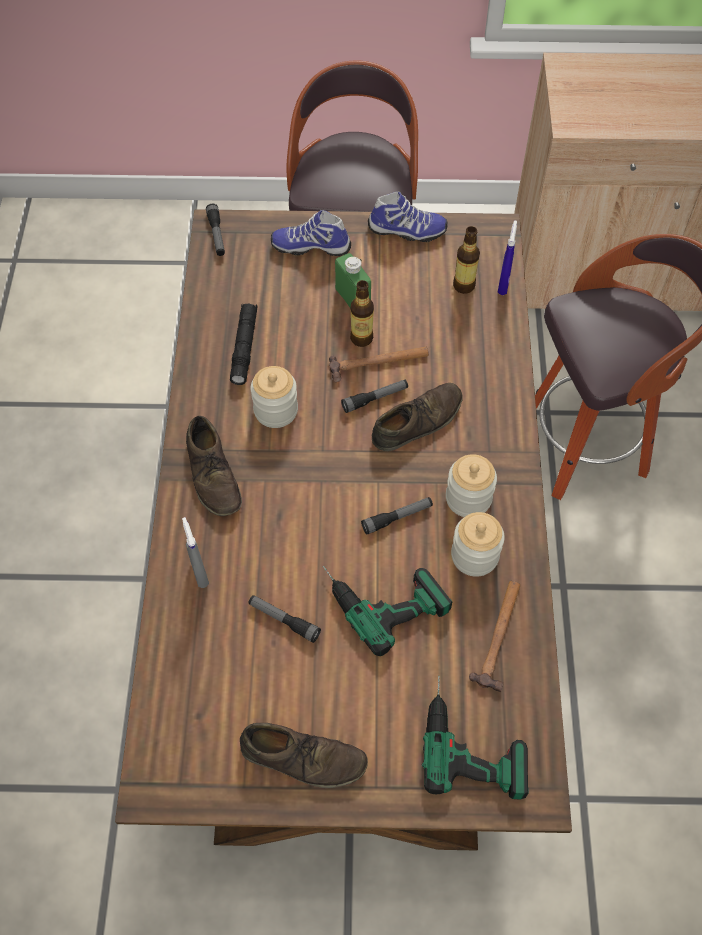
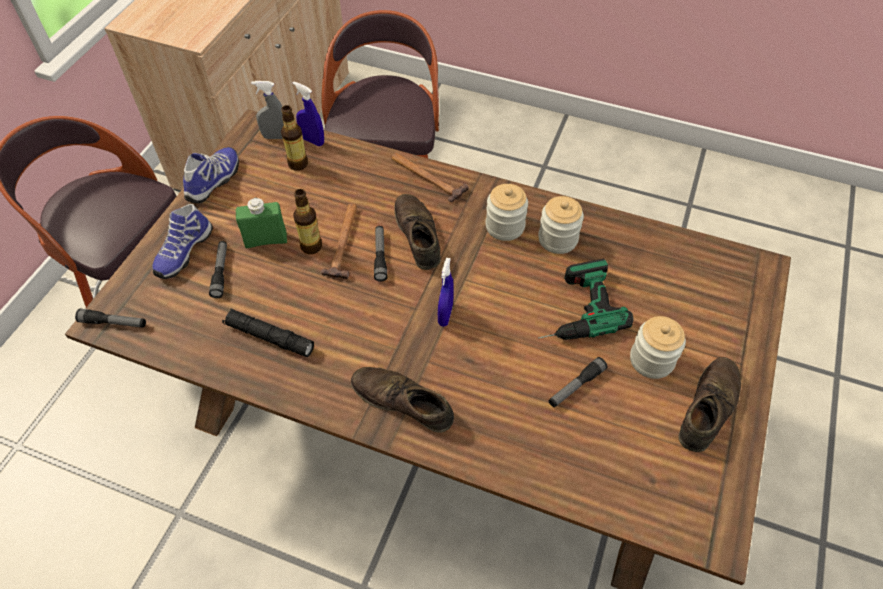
camera: 70 degrees left, 5 degrees down
grey spray bottle [182,517,209,588] -> grey spray bottle moved to [251,81,284,139]
brown shoe [186,416,242,516] -> brown shoe turned 150 degrees counterclockwise [351,367,454,433]
jar [250,366,298,428] -> jar moved to [630,316,686,379]
flashlight [361,497,433,535] -> flashlight moved to [209,241,227,298]
power drill [422,676,529,800] -> none
hammer [469,581,520,692] -> hammer moved to [391,153,469,202]
none -> blue spray bottle [438,258,454,327]

